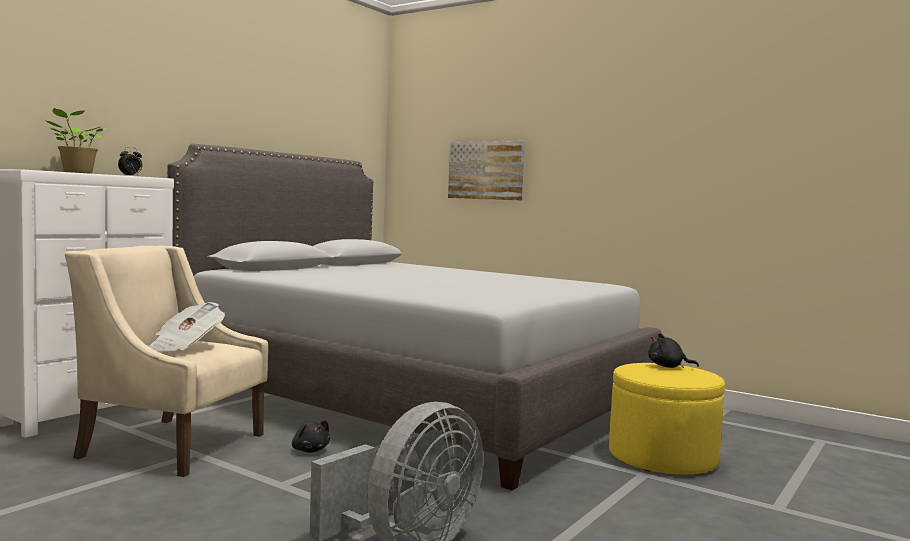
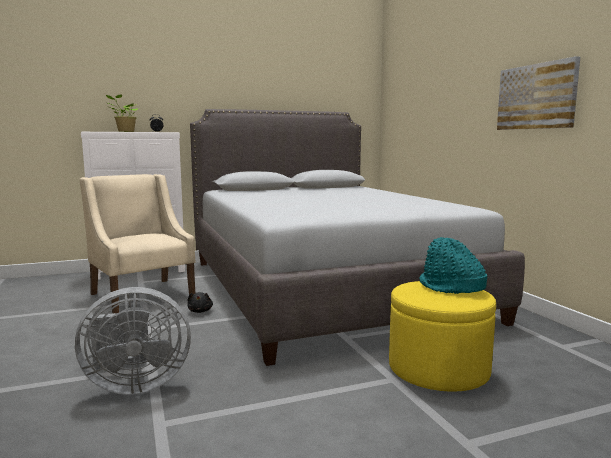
camera: 35 degrees right, 5 degrees up
newspaper [149,302,225,352] -> none
picture [448,141,525,201] -> picture moved to [497,56,580,130]
black plush toy [648,333,699,368] -> turquoise hat [419,237,487,294]

